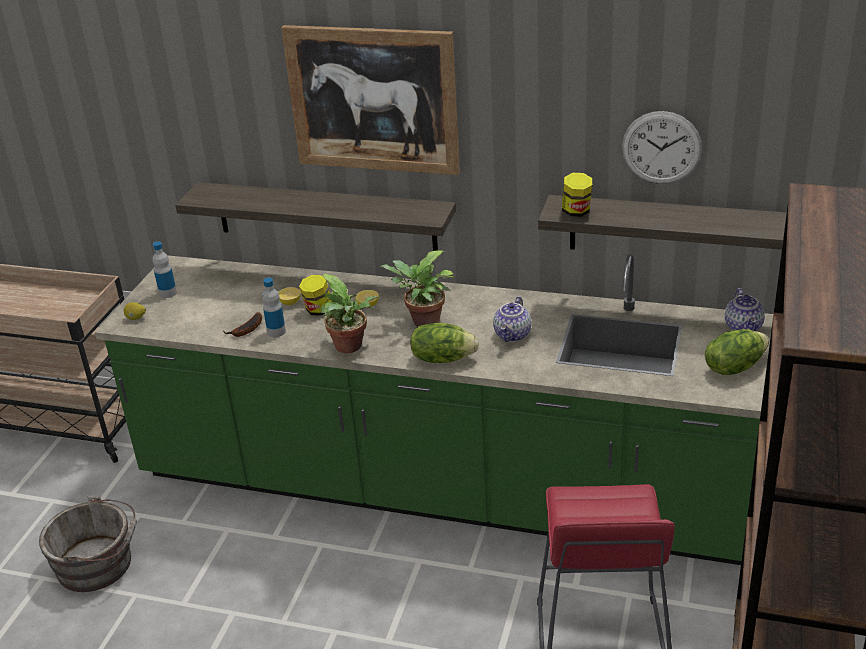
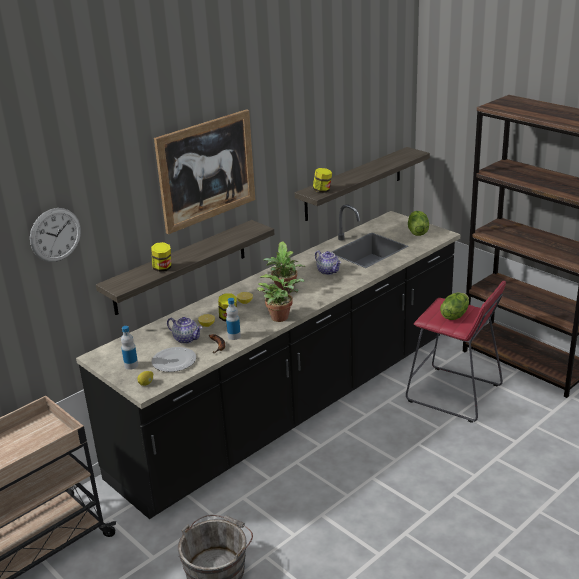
camera: 60 degrees left, 5 degrees down
green counter [95,254,773,565] -> black counter [76,204,461,519]
lettuce [410,323,479,363] -> lettuce moved to [440,292,469,320]
wall clock [622,111,702,184] -> wall clock moved to [30,208,81,262]
teapot [725,288,765,331] -> teapot moved to [167,317,203,344]
none -> jar [151,242,171,272]
none -> plate [152,347,196,372]

